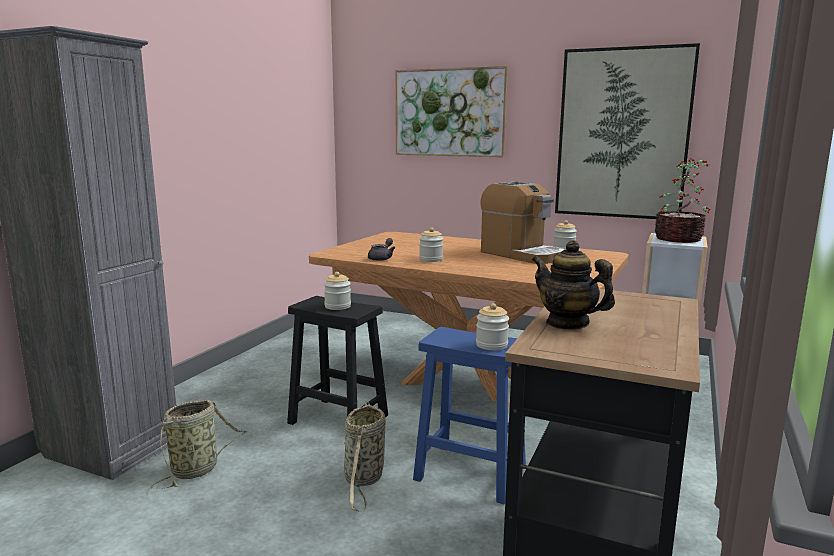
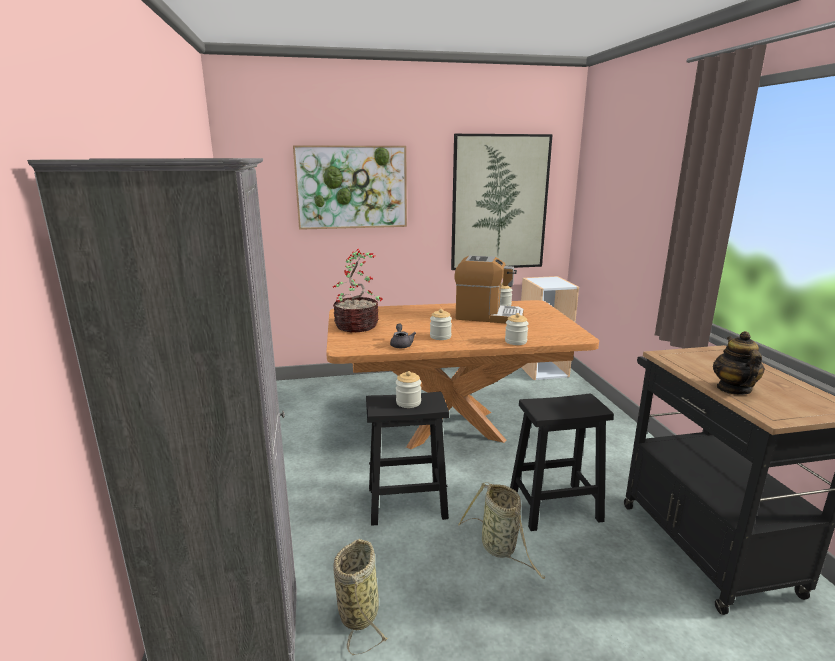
camera: 35 degrees left, 5 degrees up
blue stool [413,327,526,504] -> black stool [510,394,614,531]
jar [476,303,509,350] -> jar moved to [505,313,529,345]
teapot [532,240,615,330] -> teapot turned 90 degrees clockwise [713,331,765,395]
potted plant [654,158,710,243] -> potted plant moved to [333,249,383,332]

